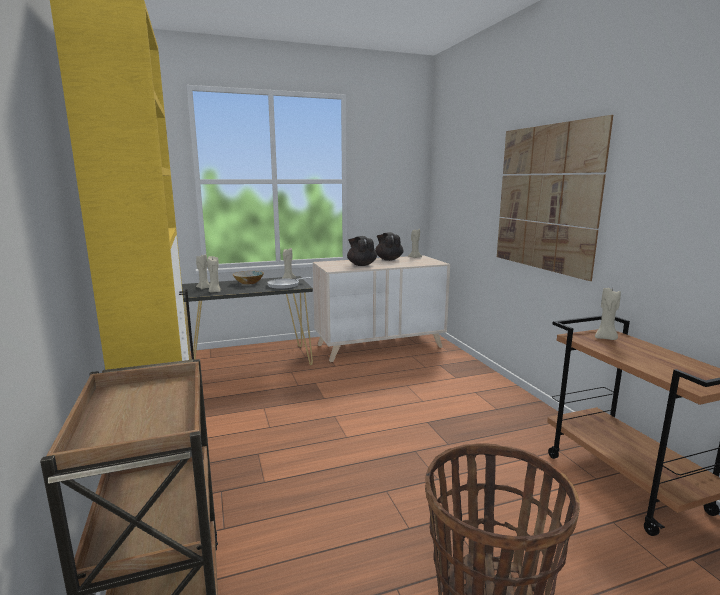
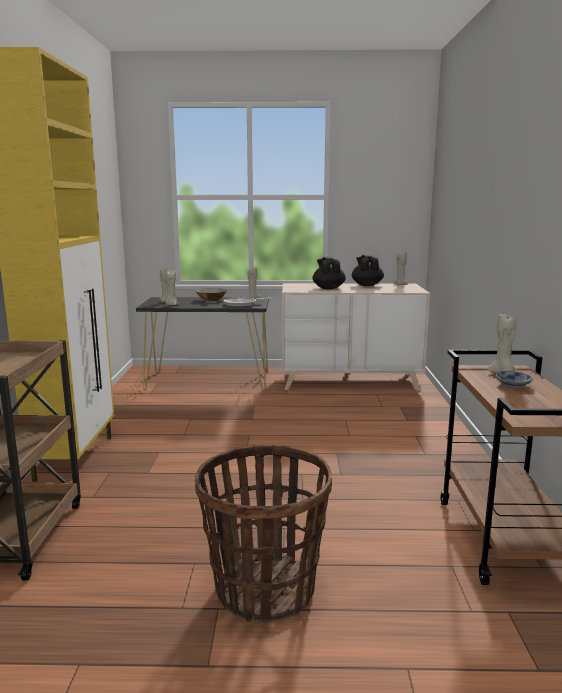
camera: 20 degrees right, 0 degrees up
picture [497,115,613,281] -> none
none -> bowl [496,371,533,388]

